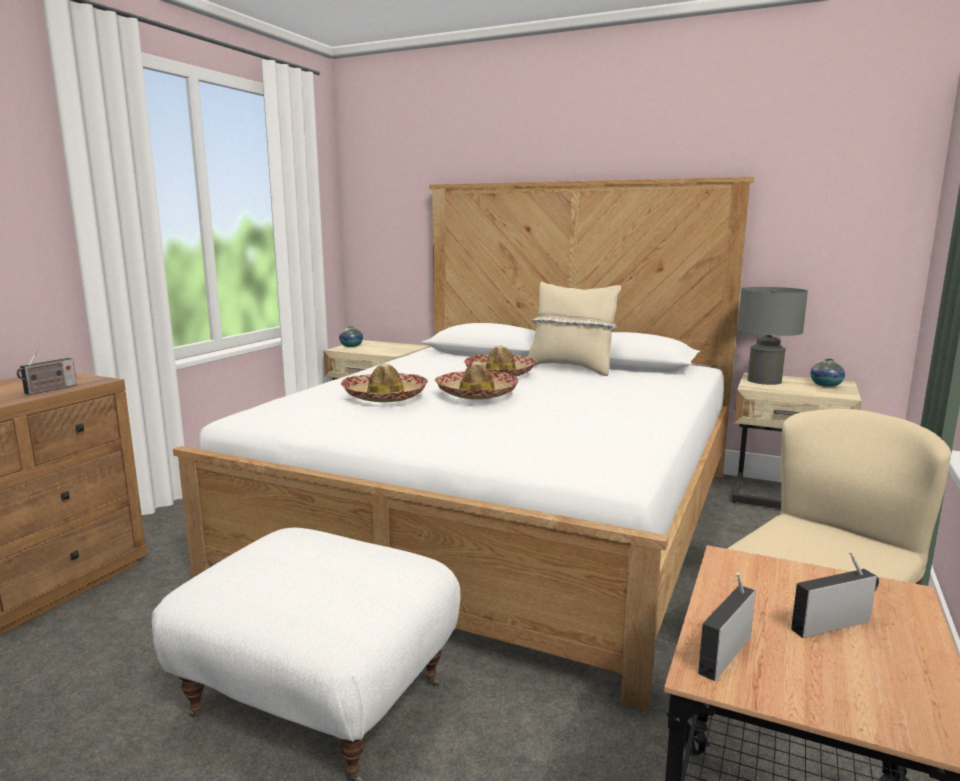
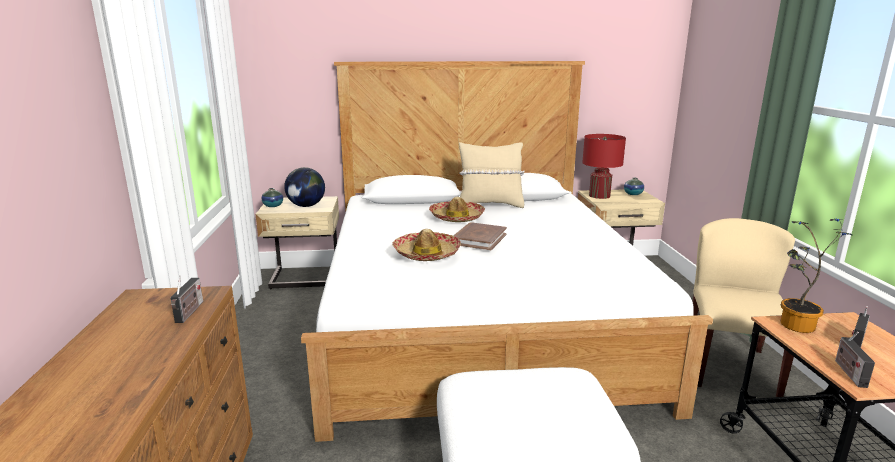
camera: 30 degrees left, 5 degrees up
hat [435,362,519,399] -> brown book [453,222,507,250]
grey table lamp [737,287,808,385] -> red table lamp [582,134,626,199]
none -> globe [284,167,325,207]
none -> potted plant [780,218,853,333]

